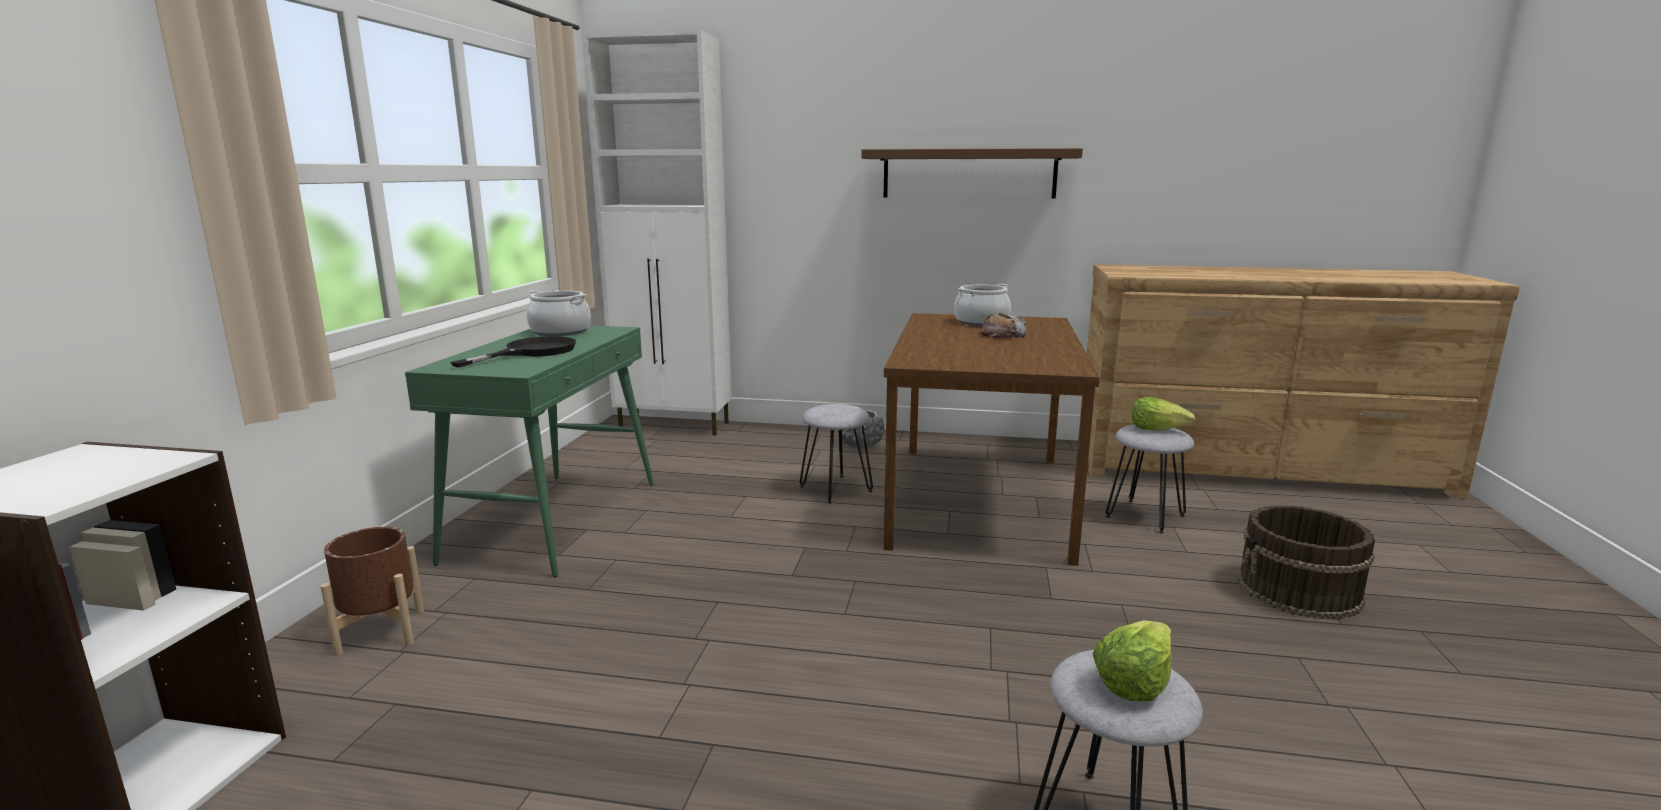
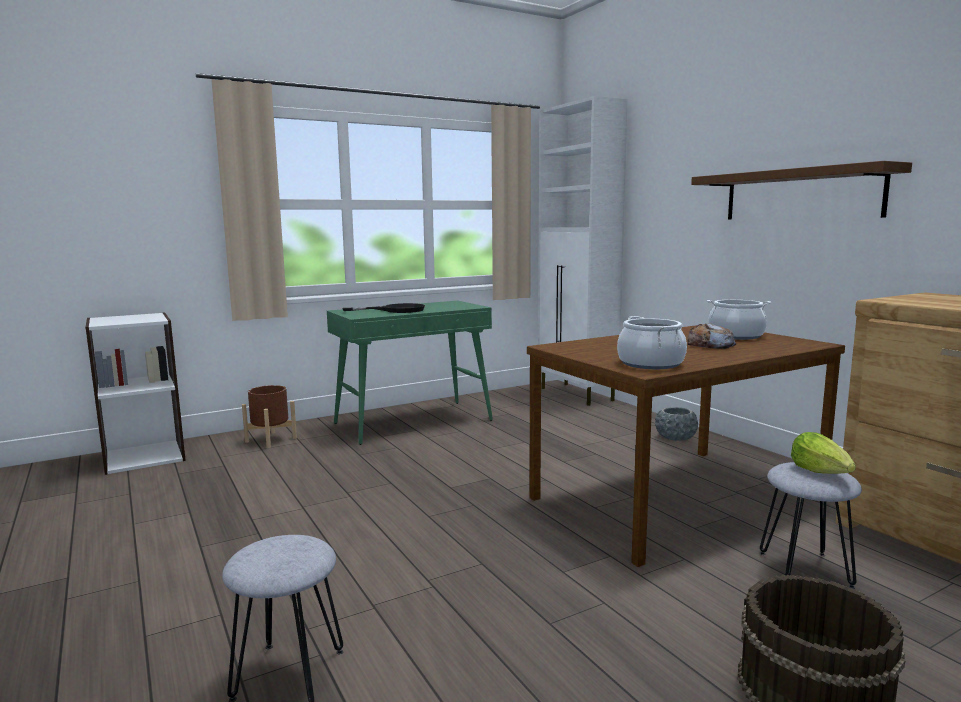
camera: 50 degrees right, 5 degrees down
cooking pot [527,290,591,336] -> cooking pot moved to [617,316,687,369]
grey stool [800,404,873,504] -> none
lettuce [1093,620,1172,701] -> none

